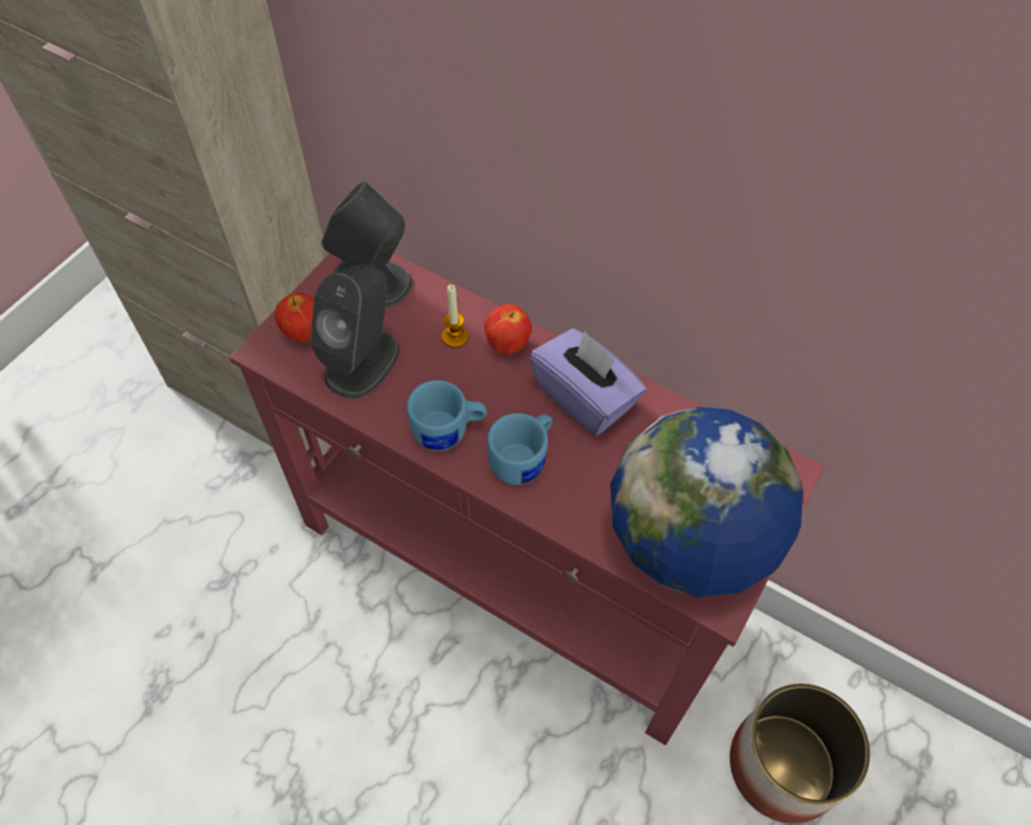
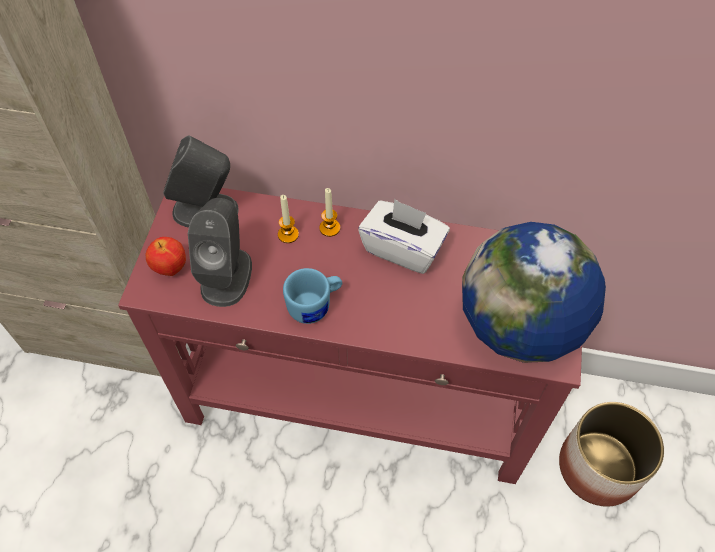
camera: 20 degrees left, 0 degrees up
apple [484,304,531,354] -> candle [319,188,340,237]
blue mug [487,413,553,485] -> none
purple tissue box [530,328,646,436] -> white tissue box [358,199,450,274]

